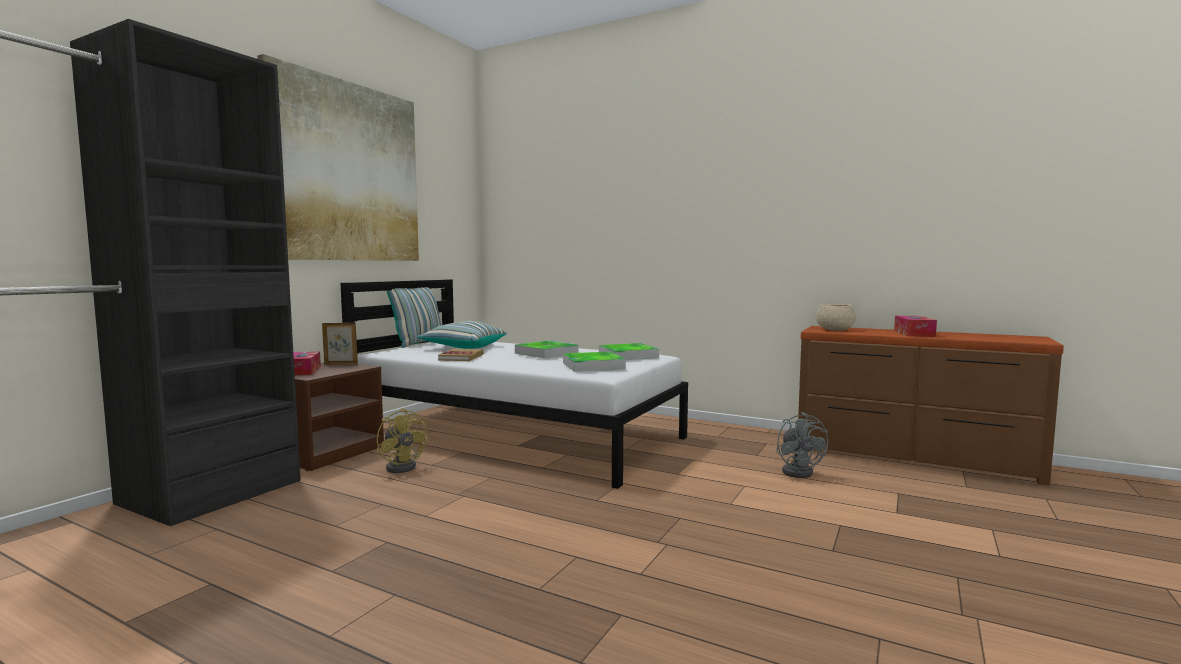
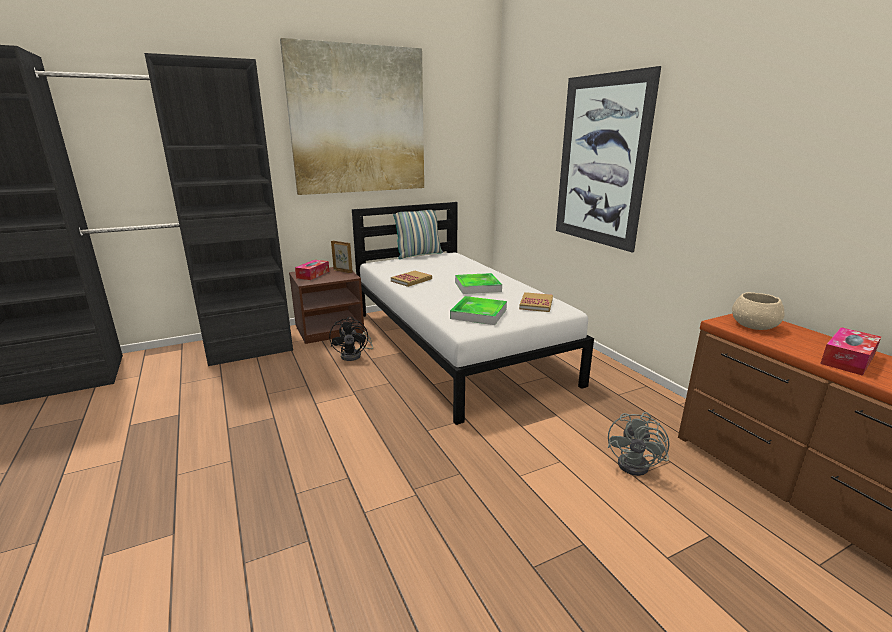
camera: 35 degrees right, 15 degrees up
yellow fan [377,408,428,473] -> black fan [329,317,373,361]
pillow [417,321,507,349] -> none
tray [599,343,659,360] -> book [519,292,553,312]
none -> picture [556,66,661,253]

